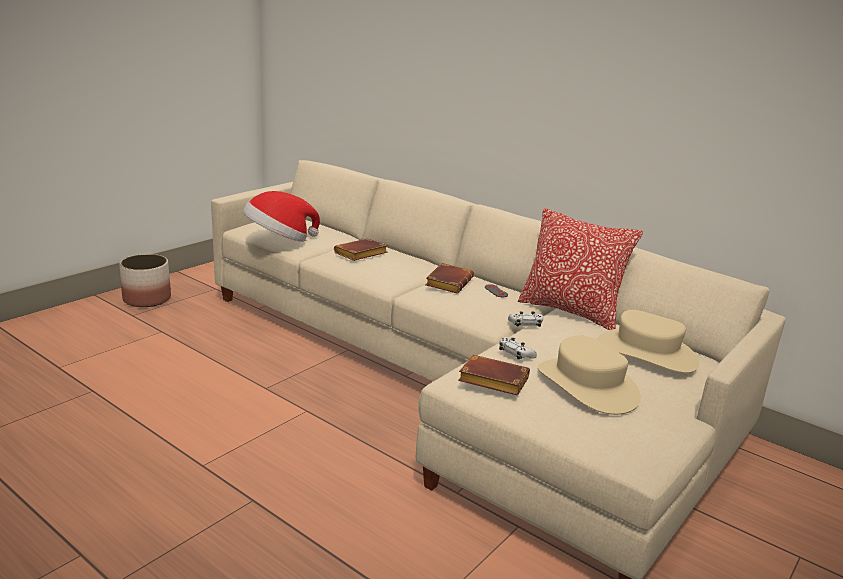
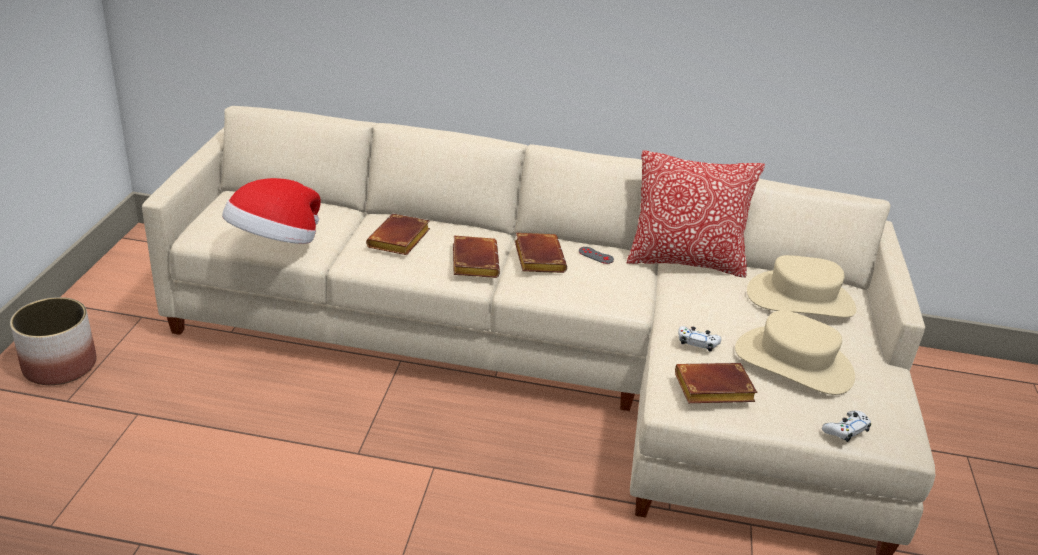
camera: 30 degrees left, 10 degrees up
white game controller [508,311,543,327] -> white game controller moved to [822,411,871,442]
none -> brown book [453,236,500,278]

